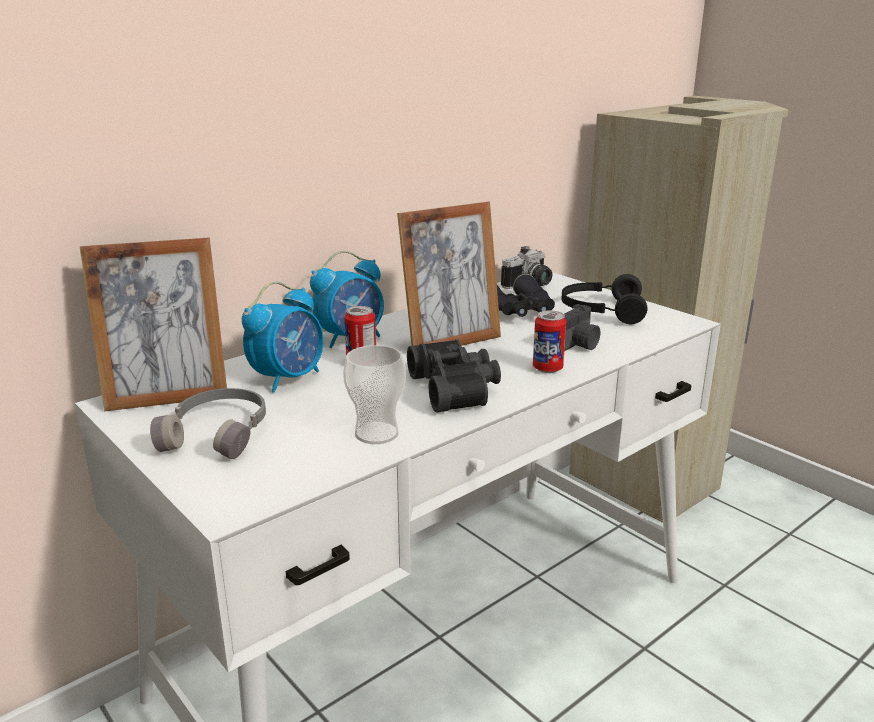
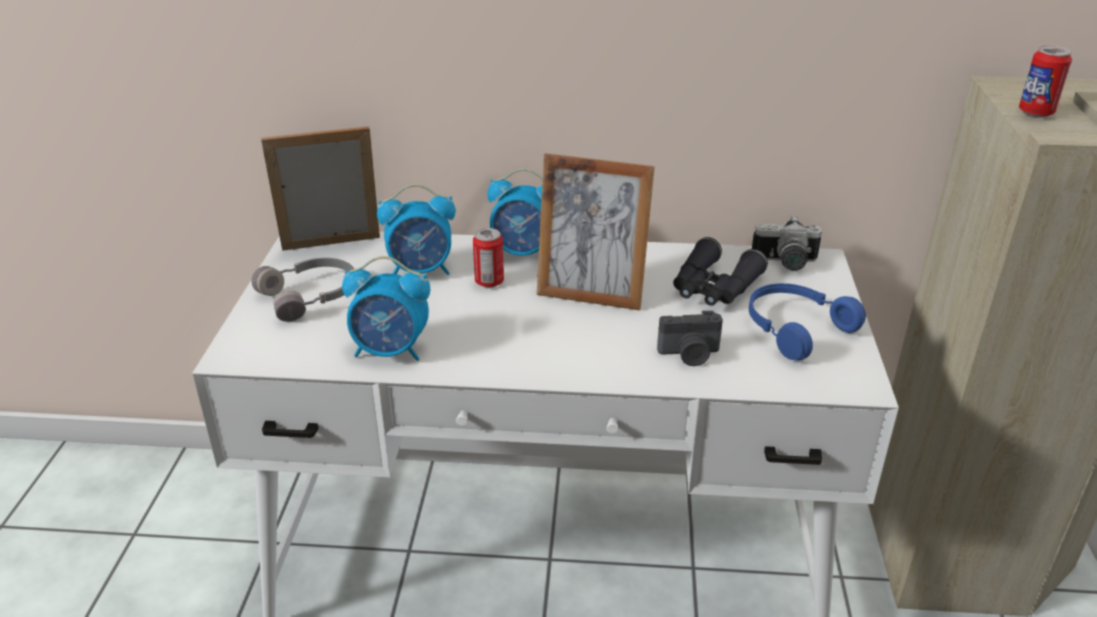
camera: 45 degrees right, 10 degrees up
picture frame [80,237,227,411] -> picture frame turned 135 degrees clockwise [261,126,380,251]
cup [343,345,406,444] -> alarm clock [342,256,430,361]
black binoculars [407,339,501,413] -> none
can [533,310,566,373] -> can moved to [1019,45,1072,117]
black headphones [561,274,647,324] -> blue headphones [749,283,866,360]

